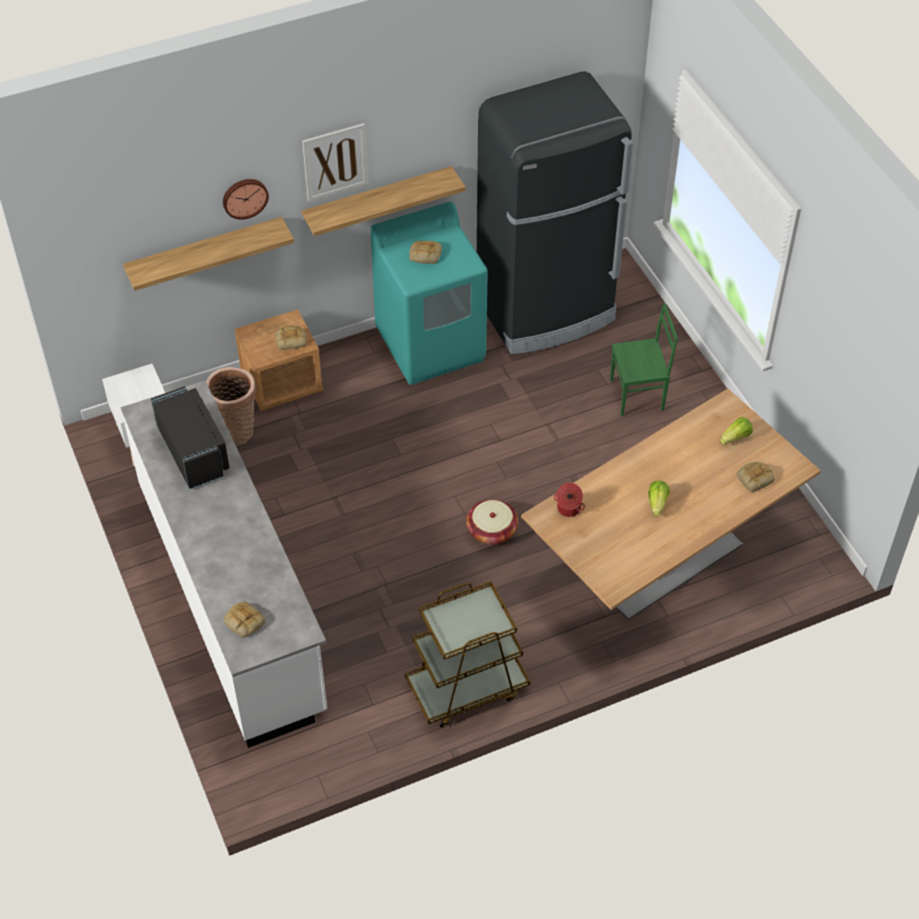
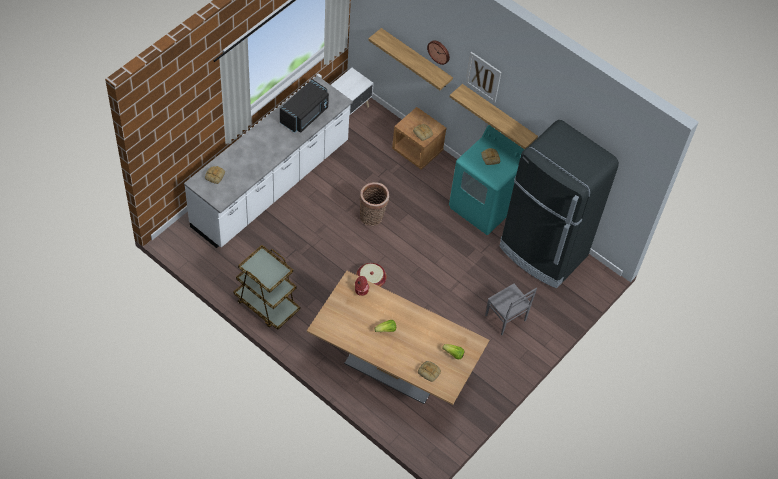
camera: 60 degrees right, 5 degrees up
basket [206,367,256,446] -> basket moved to [360,182,389,226]
green chair [610,302,678,416] -> grey chair [485,284,537,335]

